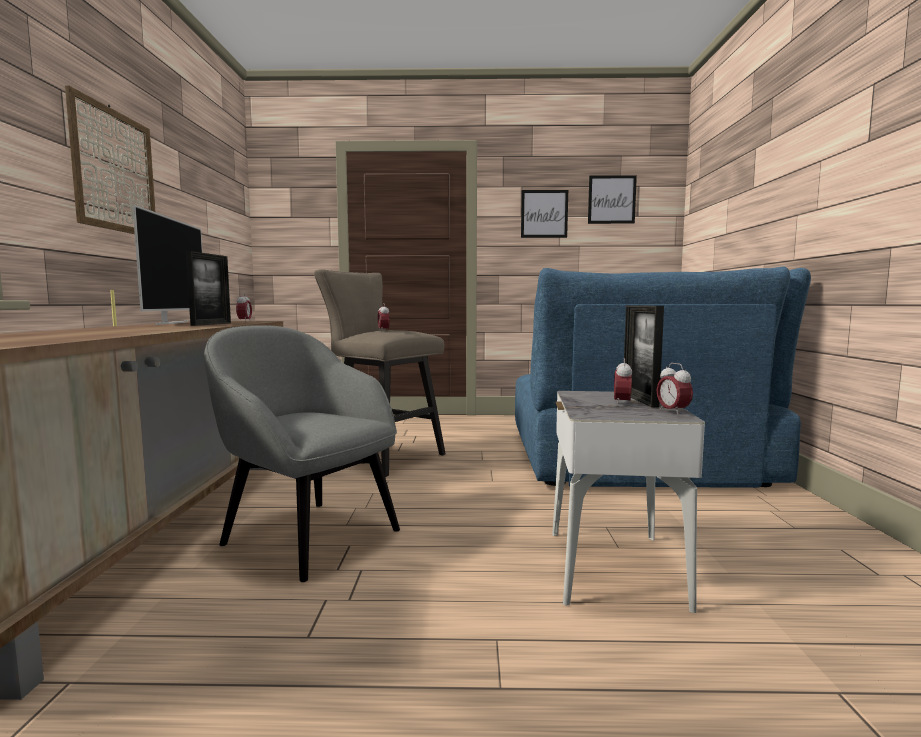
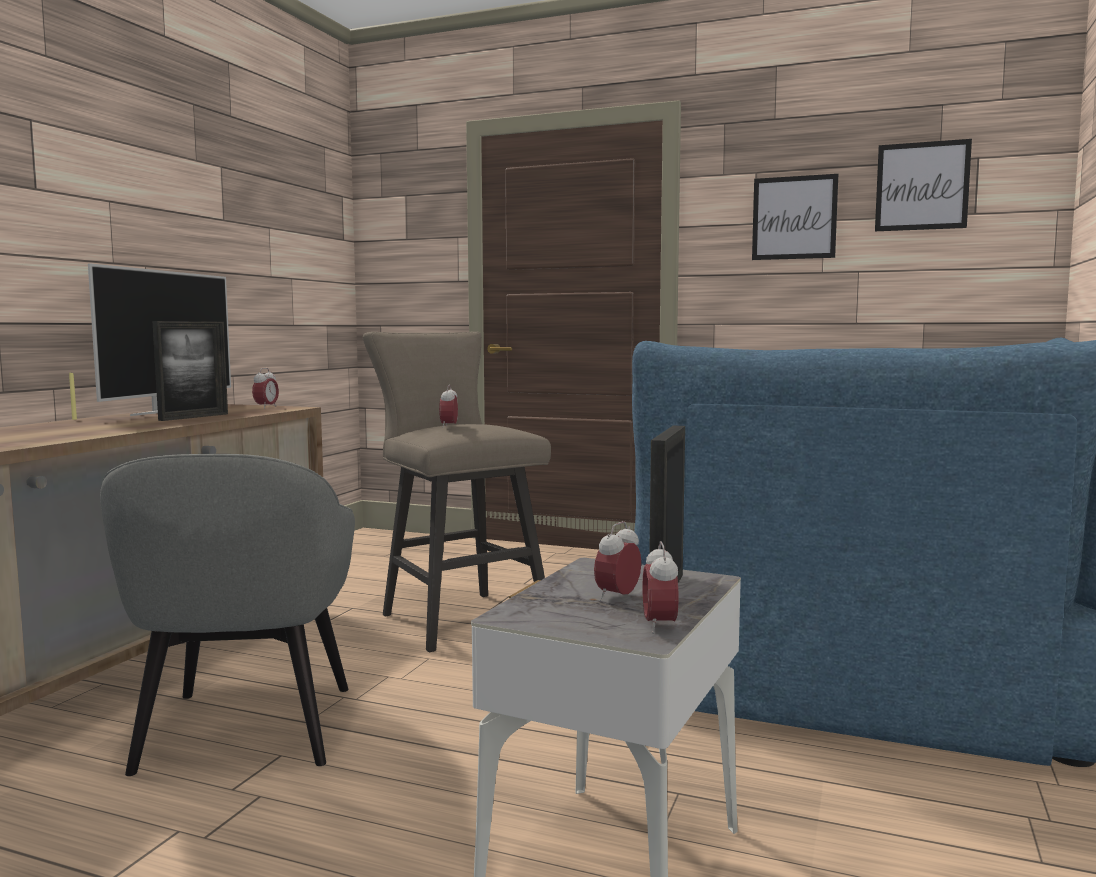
camera: 20 degrees right, 0 degrees up
picture [65,85,155,234] -> none
grey armchair [204,325,400,582] -> grey armchair turned 150 degrees counterclockwise [100,454,355,776]

